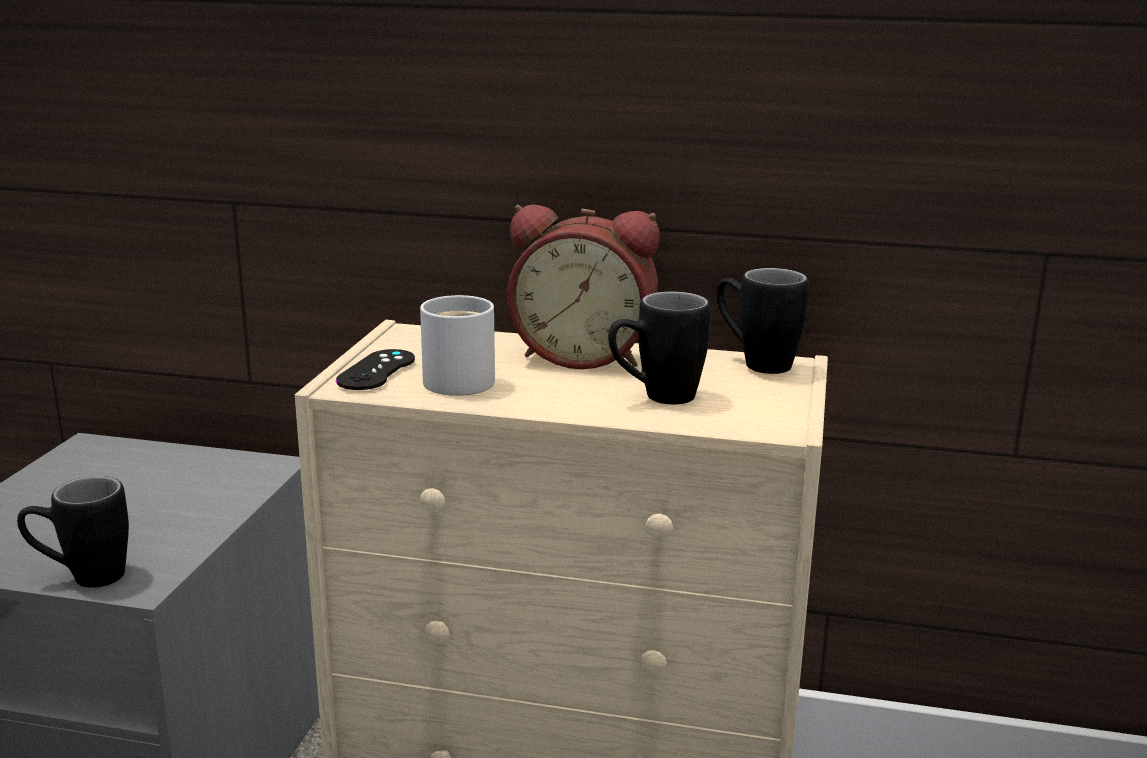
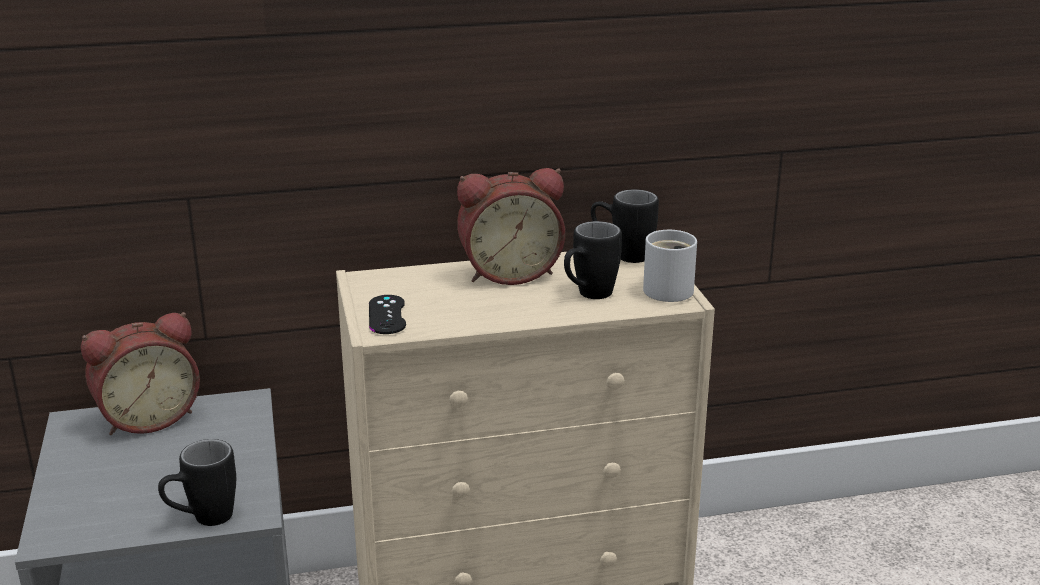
camera: 25 degrees left, 5 degrees up
white mug [420,295,495,396] -> white mug moved to [643,230,697,302]
none -> alarm clock [81,312,200,435]

